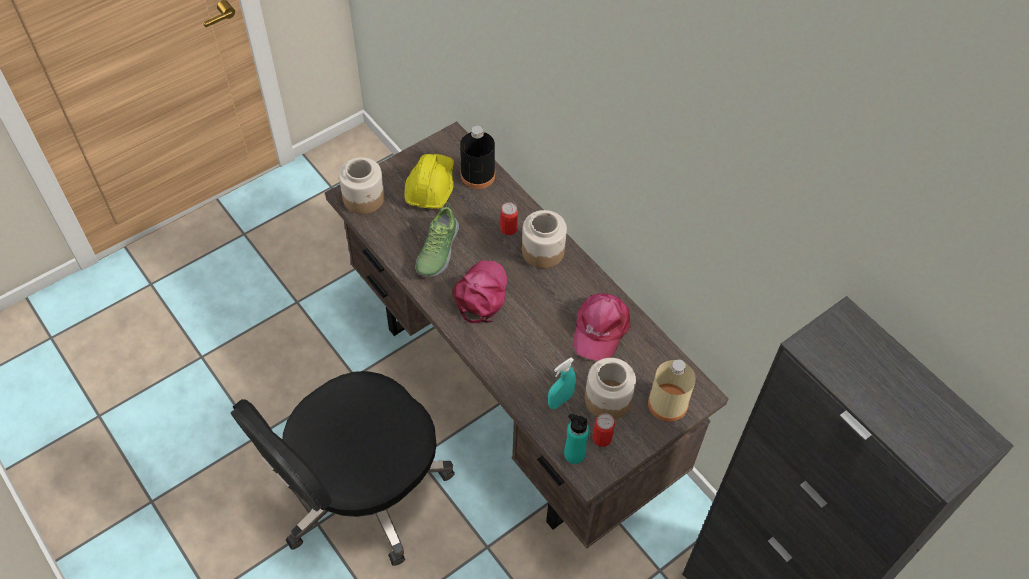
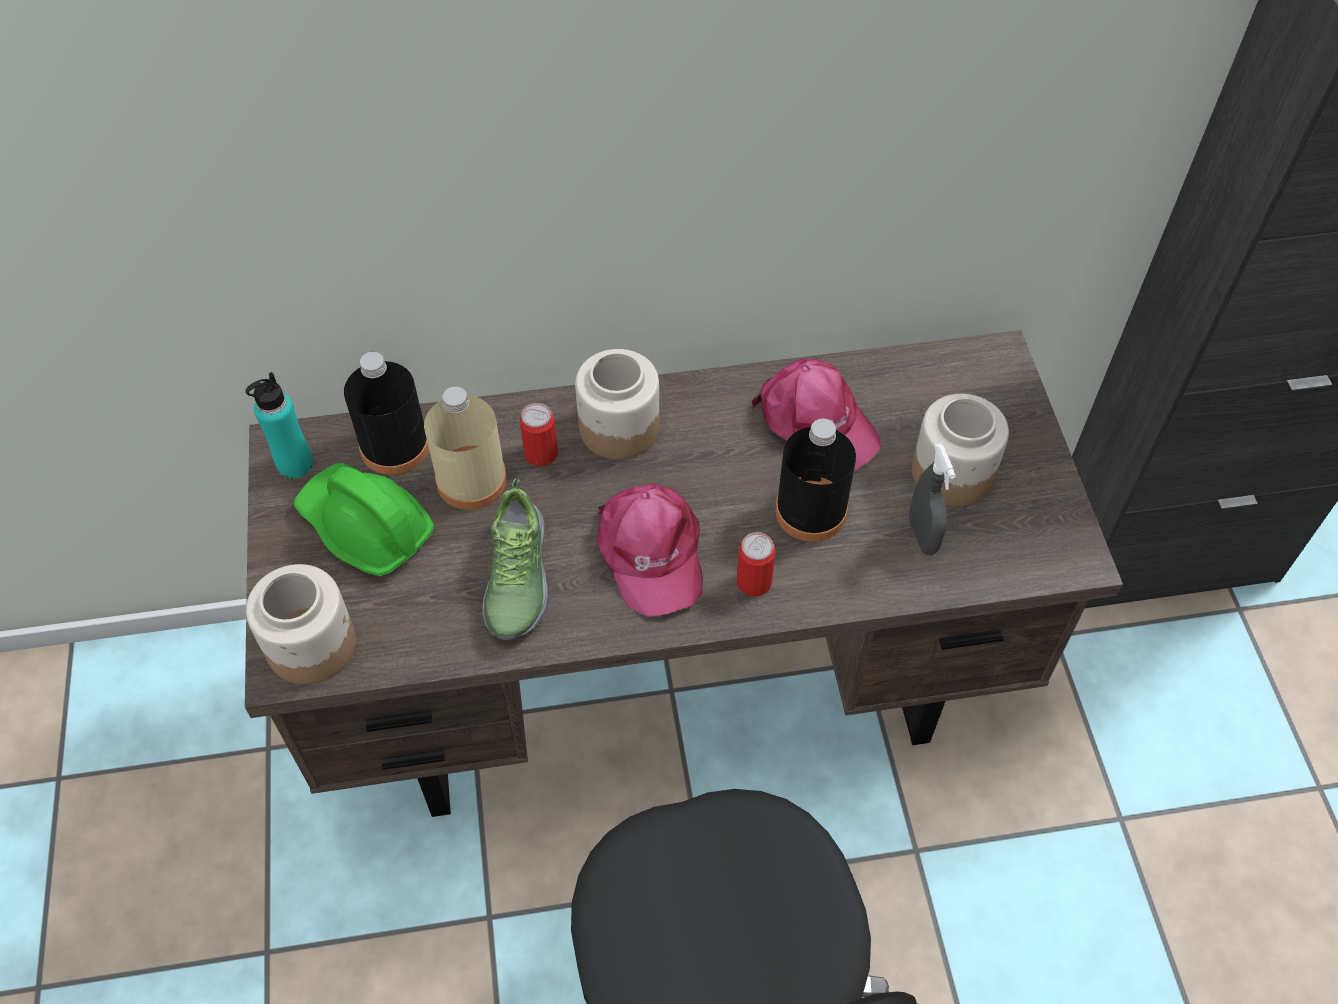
camera: 60 degrees left, 0 degrees up
yellow hard hat [404,154,454,209] -> green hard hat [294,463,434,576]
shoe [415,203,459,277] -> shoe turned 45 degrees clockwise [483,478,548,640]
pink cap [452,260,508,323] -> pink cap turned 150 degrees counterclockwise [597,484,703,617]
turquoise spray bottle [548,357,576,409] -> grey spray bottle [909,443,956,555]
turquoise bottle [564,414,589,464] -> turquoise bottle moved to [246,372,313,479]
can [592,413,615,447] -> can moved to [736,532,776,596]
beige bottle [648,359,696,422] -> beige bottle moved to [424,387,507,510]
none -> black bottle [775,419,856,542]

